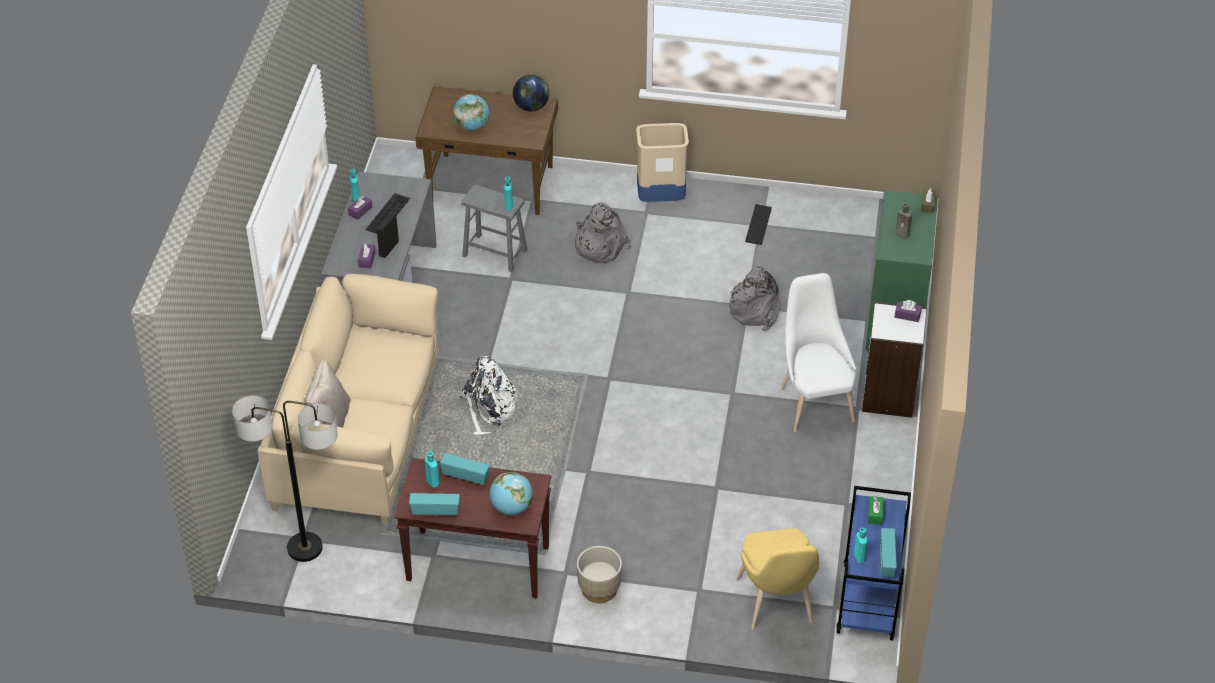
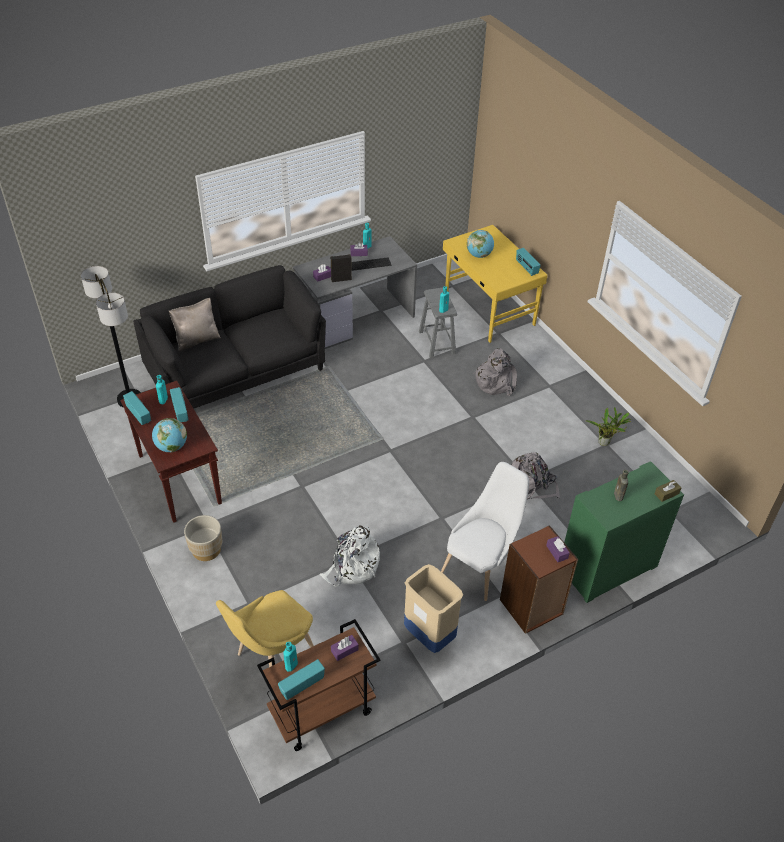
camera: 50 degrees right, 0 degrees up
beige sofa [258,274,439,525] -> black sofa [133,265,326,409]
brown desk [416,86,558,215] -> yellow desk [443,225,547,343]
white backpack [459,356,522,435] -> white backpack moved to [320,525,380,587]
globe [513,75,549,112] -> radio [516,248,541,276]
beige trash can [636,123,689,202] -> beige trash can moved to [404,564,463,653]
keyboard [745,204,772,245] -> potted plant [586,407,631,446]
blue cart [836,486,911,640] -> brown cart [257,619,380,751]
white bookcase [862,302,926,418] -> brown bookcase [500,525,578,634]
green tissue box [868,496,884,525] -> purple tissue box [331,635,359,661]

